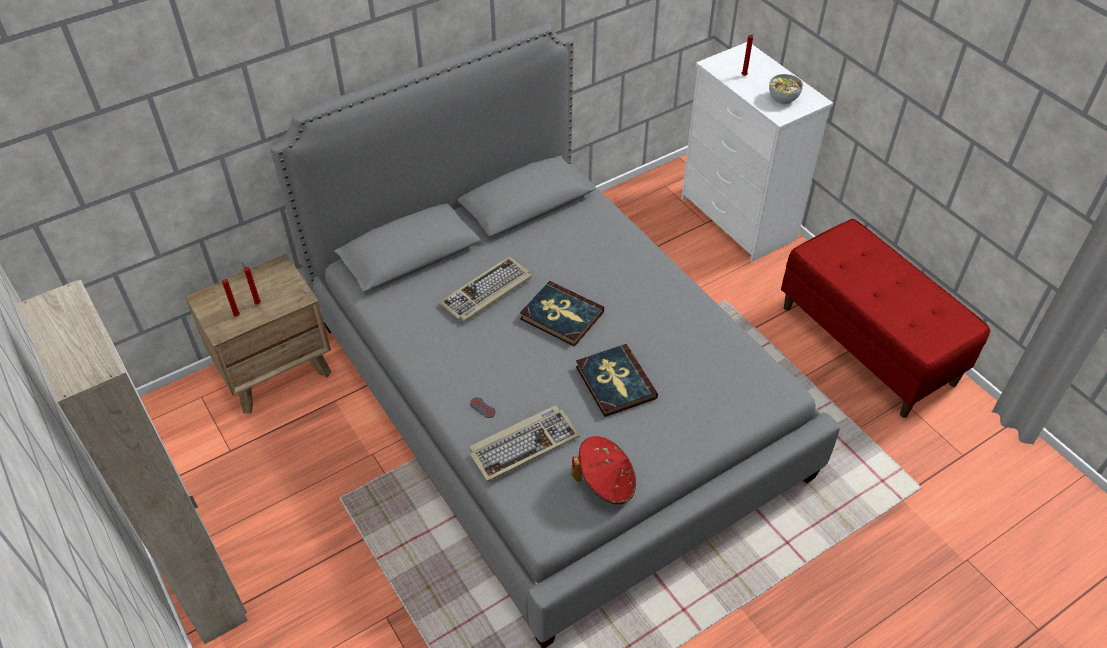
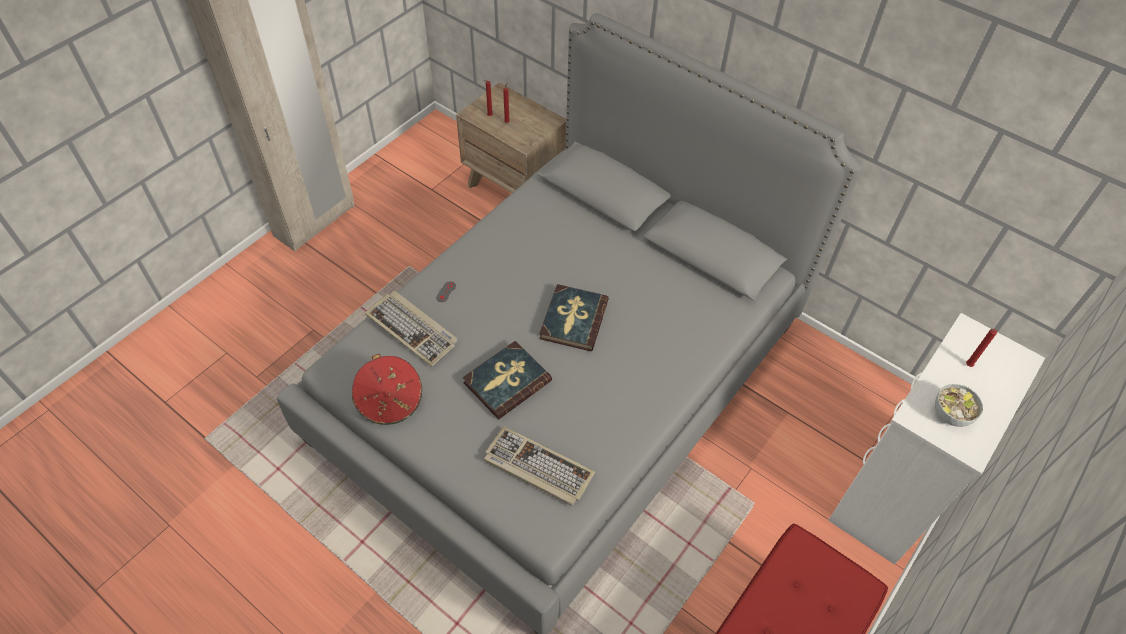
camera: 70 degrees right, 5 degrees up
keyboard [439,257,532,322] -> keyboard moved to [484,427,595,506]

